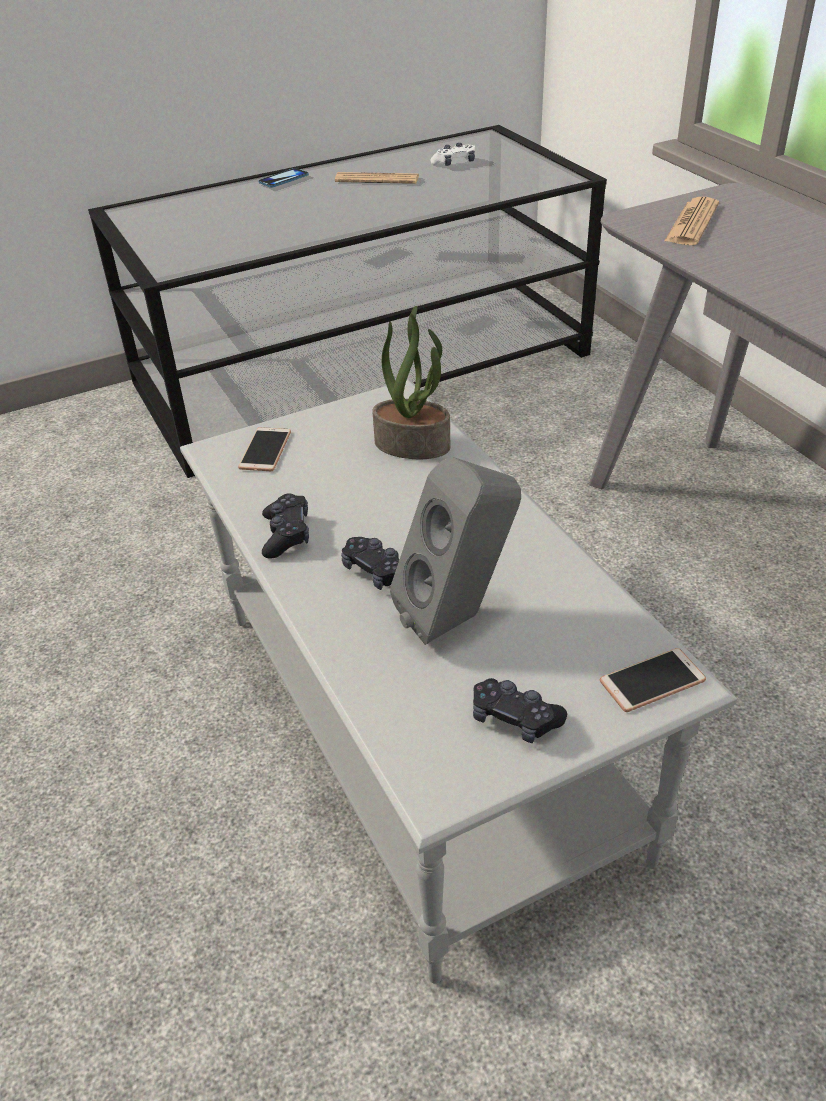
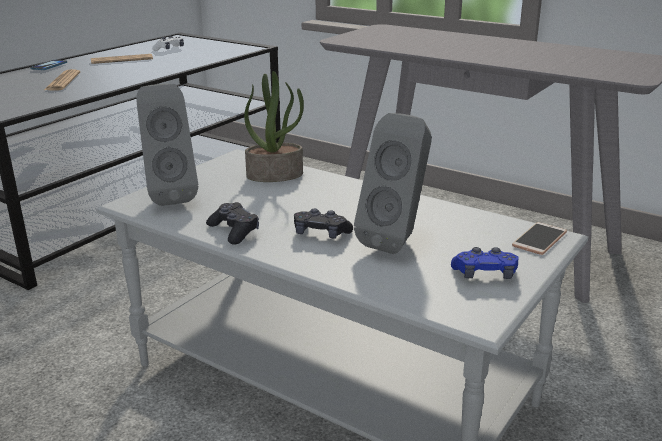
camera: 30 degrees left, 15 degrees down
phone [238,427,291,471] -> grey speaker [136,84,198,206]
black game controller [473,678,567,743] -> blue game controller [451,247,519,279]
newspaper [665,197,719,245] -> newspaper moved to [44,69,80,90]

